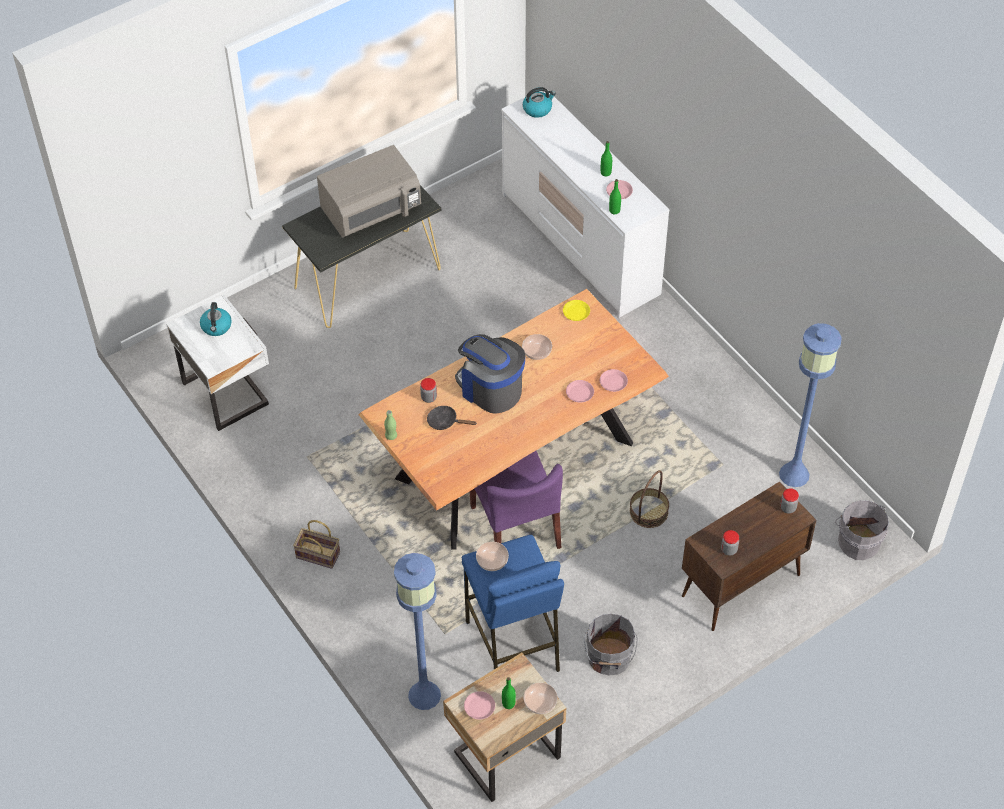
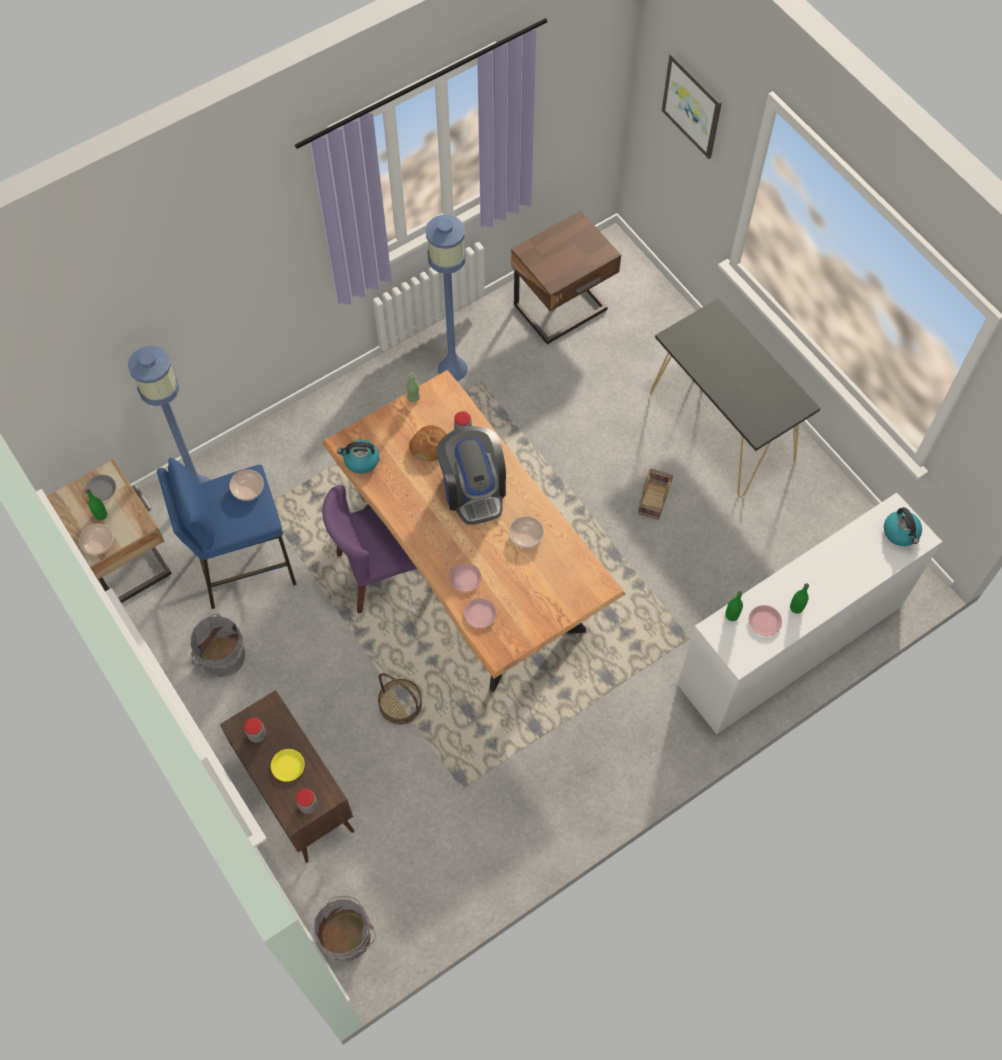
camera: 90 degrees right, 10 degrees up
white nightstand [166,295,269,431] -> brown nightstand [511,210,621,344]
kettle [200,302,232,336] -> kettle moved to [337,440,380,474]
basket [293,520,340,569] -> basket moved to [638,468,673,520]
grey microwave [317,145,421,238] -> none
black frying pan [427,406,476,430] -> bread [409,425,447,461]
coffee machine [455,334,525,414] -> coffee machine turned 120 degrees clockwise [437,426,506,525]
pink plate [464,691,495,720] -> grey plate [85,475,116,501]
yellow plate [563,300,590,321] -> yellow plate moved to [271,749,305,782]
blue floor lamp [779,323,842,487] -> blue floor lamp moved to [425,215,468,381]
none -> picture [662,53,722,159]

